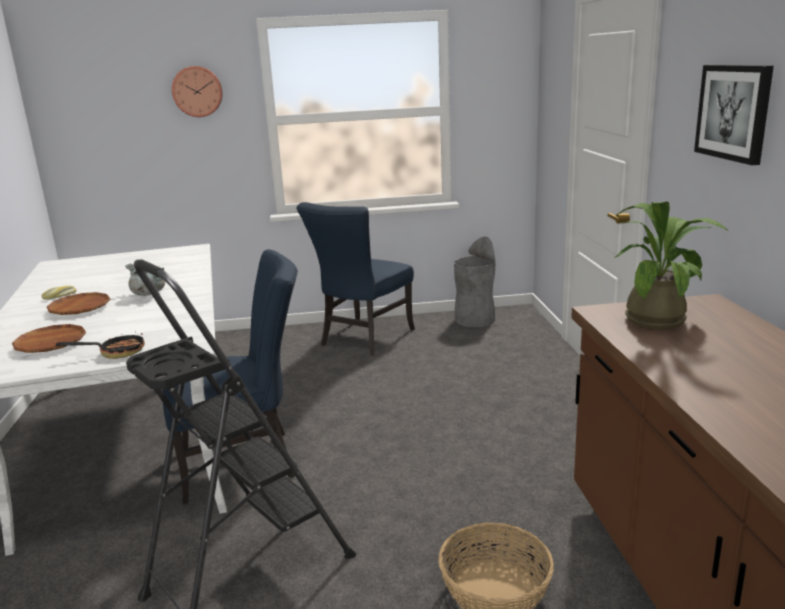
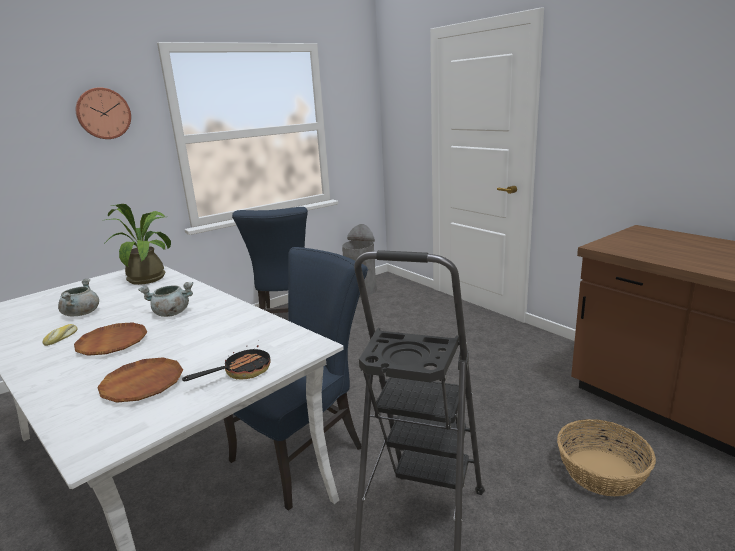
camera: 30 degrees left, 0 degrees up
potted plant [614,202,728,329] -> potted plant moved to [101,204,171,285]
picture [694,65,774,165] -> none
none -> grey cooking pot [58,278,99,316]

